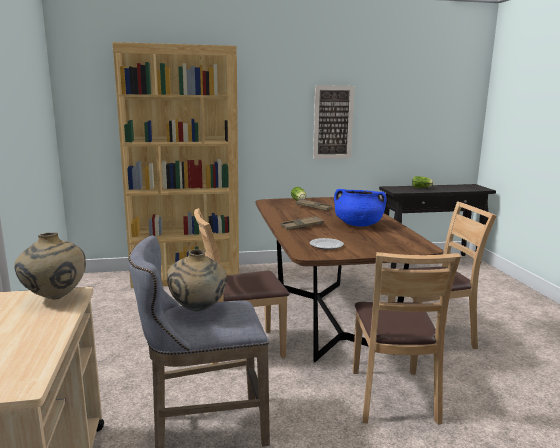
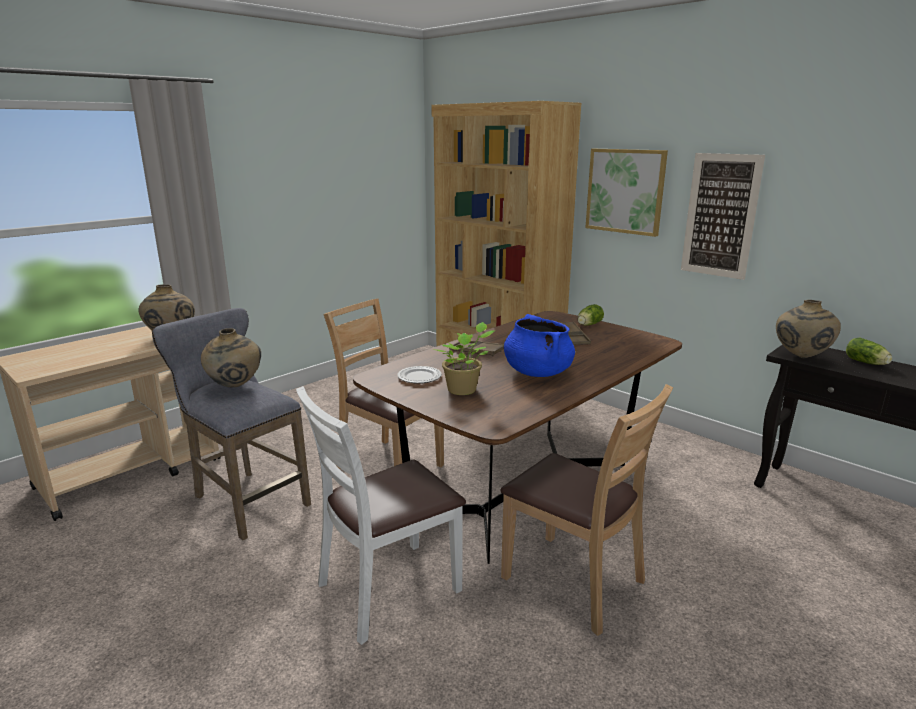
camera: 55 degrees right, 5 degrees up
brown chair [353,252,461,425] -> white chair [296,386,466,645]
none -> potted plant [433,322,495,395]
none -> picture [585,149,668,237]
none -> beige vase [776,300,841,358]

